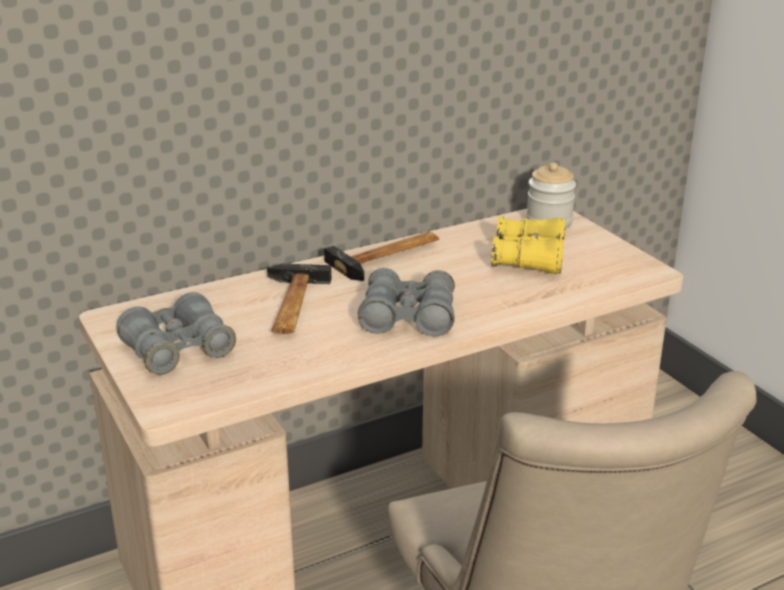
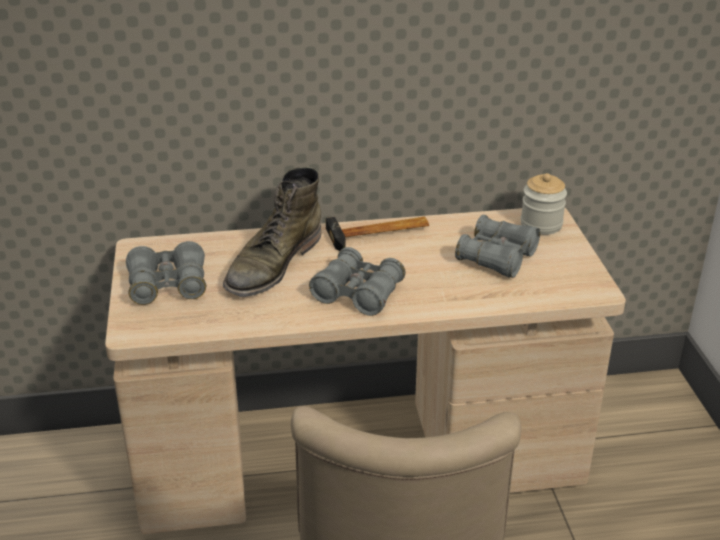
camera: 20 degrees right, 5 degrees up
hammer [267,264,331,334] -> green boot [223,167,321,297]
yellow binoculars [491,216,566,274] -> grey binoculars [455,215,540,278]

